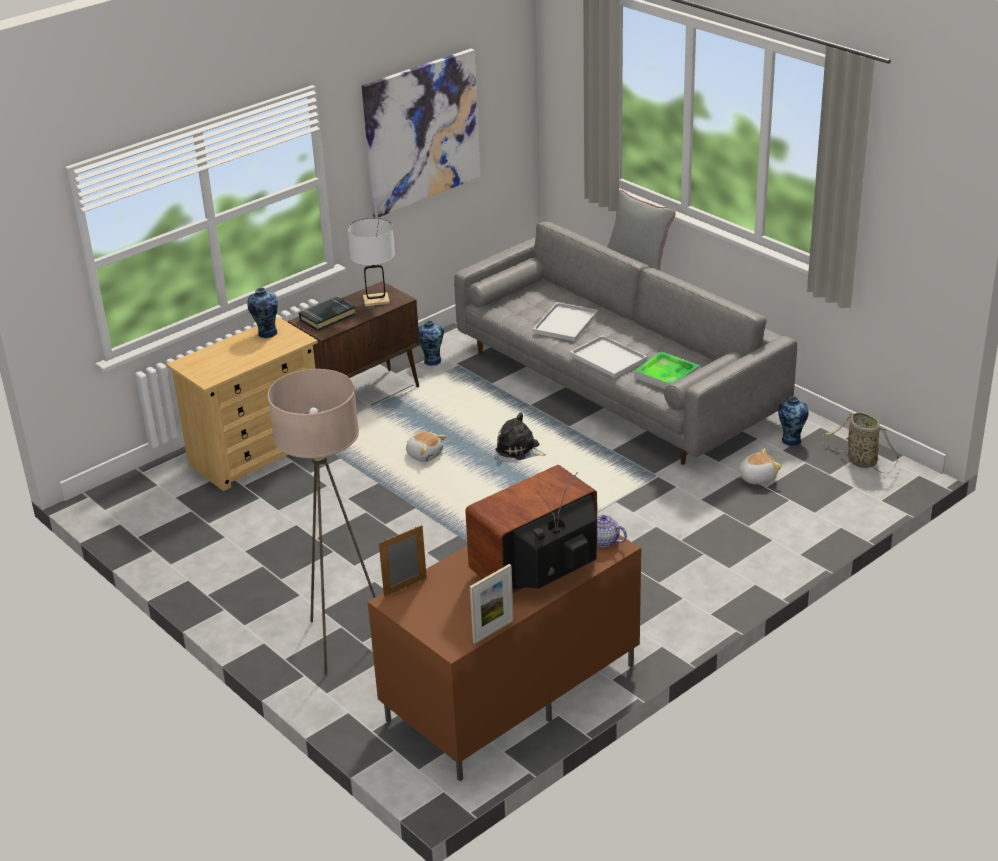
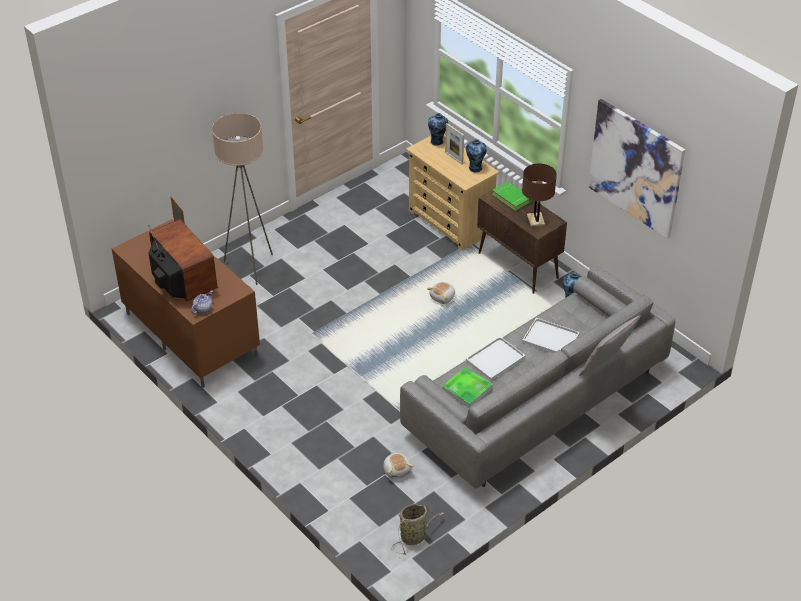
camera: 90 degrees right, 10 degrees up
black book [299,296,356,331] -> green book [492,182,531,211]
white table lamp [347,218,395,307] -> brown table lamp [522,164,557,227]
picture frame [470,564,514,644] -> picture frame moved to [445,123,464,164]
plush toy [495,413,546,460] -> none
vase [778,396,809,446] -> vase moved to [428,113,448,146]

